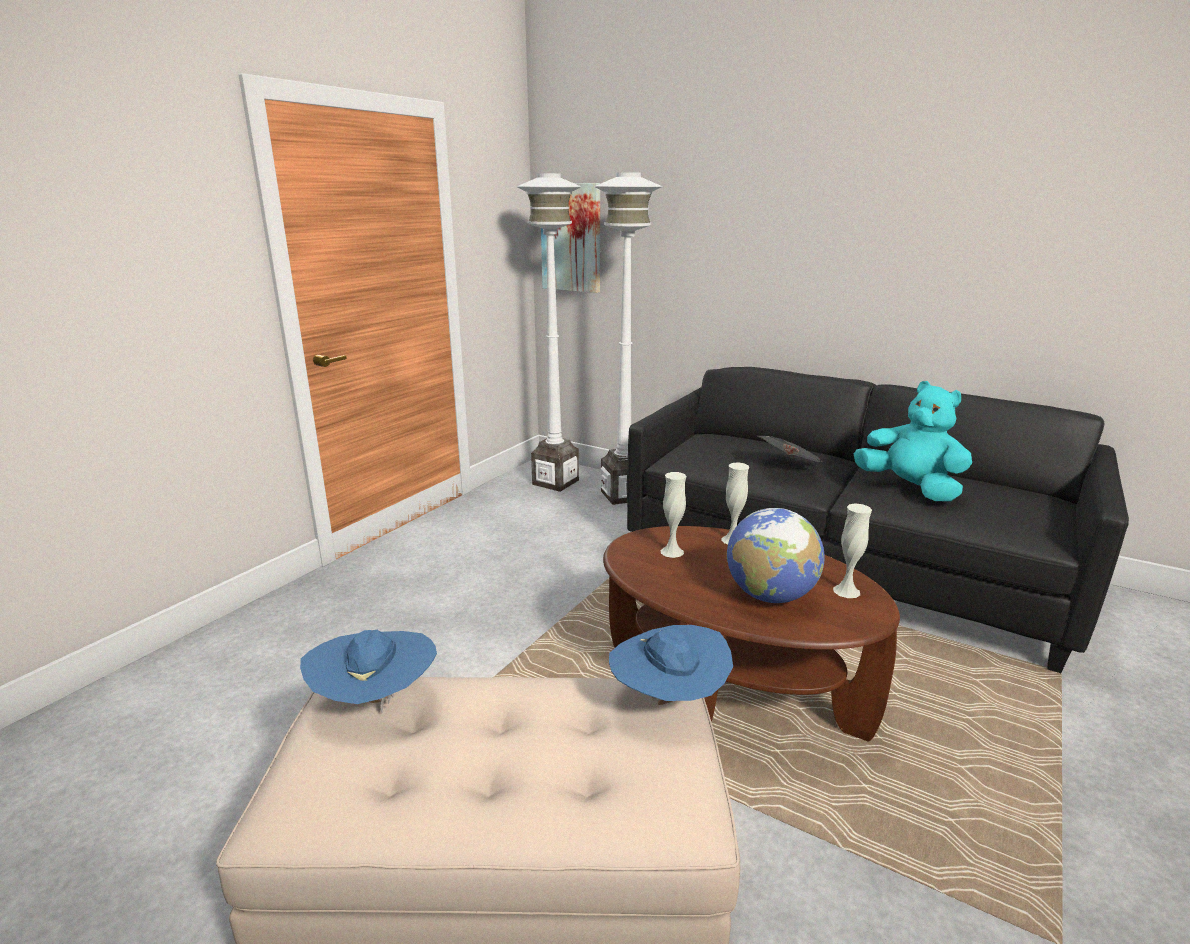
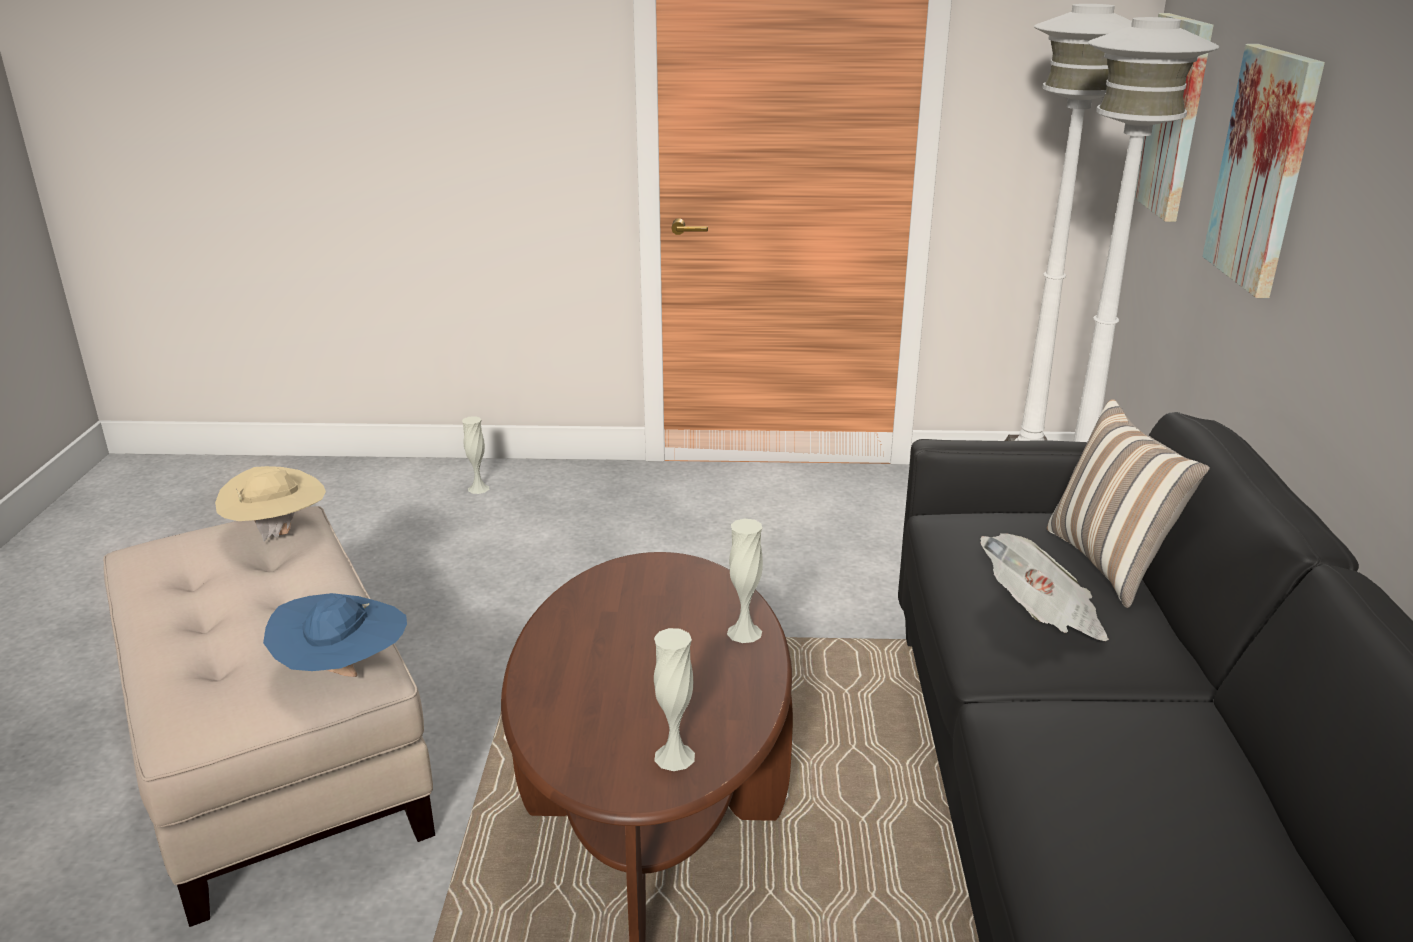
camera: 60 degrees right, 5 degrees up
blue hat [300,630,437,713] -> beige hat [215,466,326,542]
white vase [660,472,686,558] -> white vase moved to [462,416,489,494]
globe [727,508,825,603] -> none
turquoise plush toy [854,381,972,502] -> none
none -> pillow [1047,399,1210,608]
none -> picture [1202,44,1325,298]

